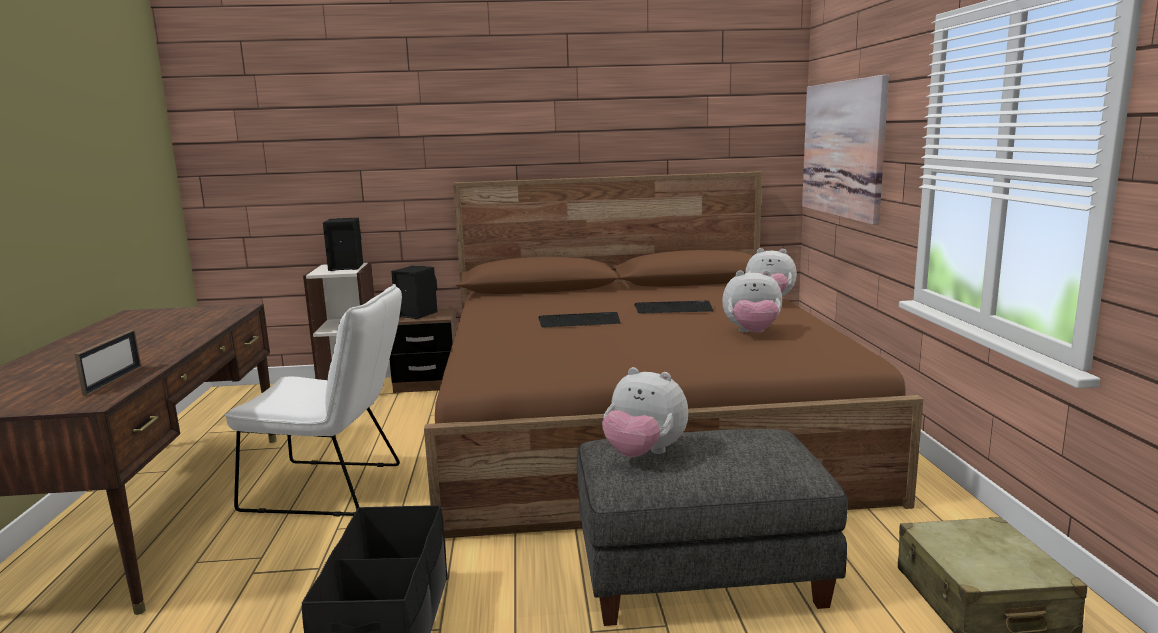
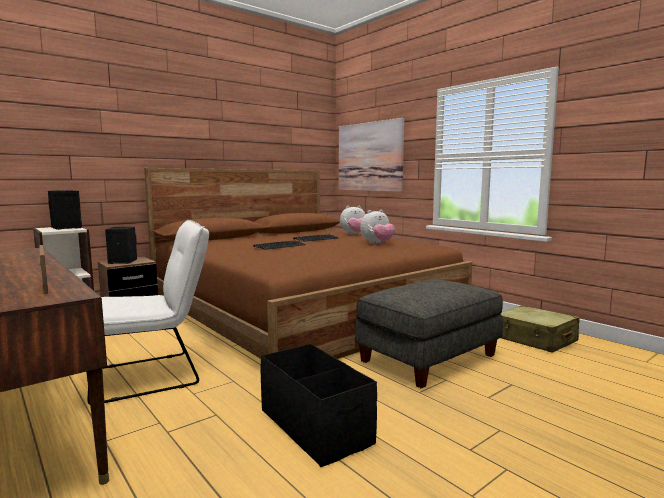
camera: 35 degrees left, 5 degrees down
plush toy [602,367,688,457] -> none

